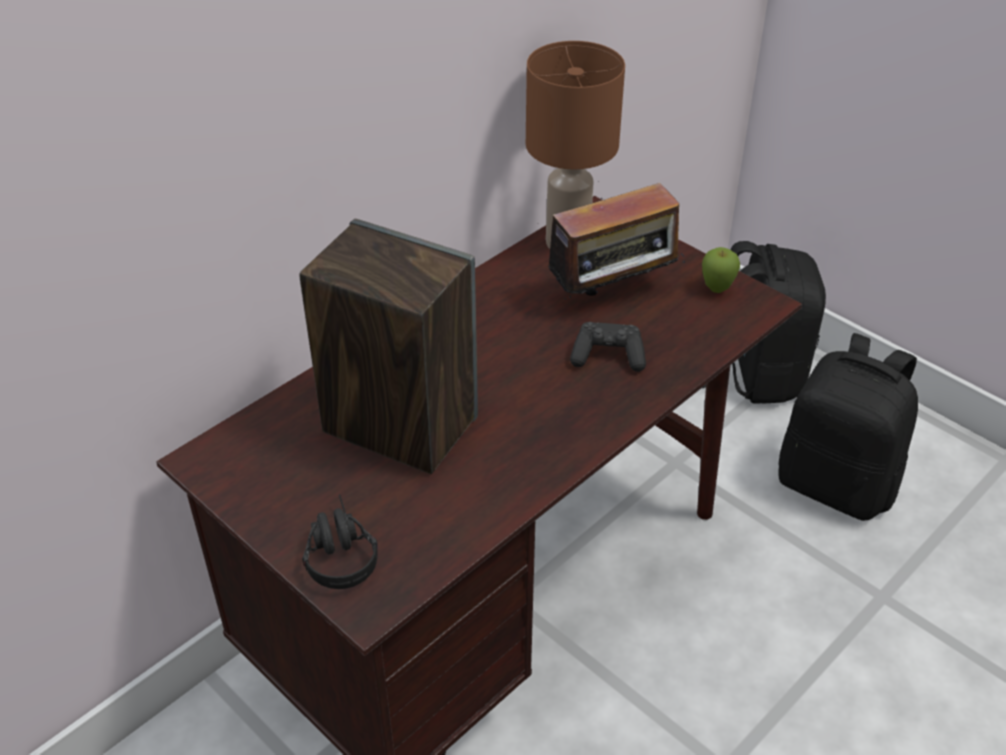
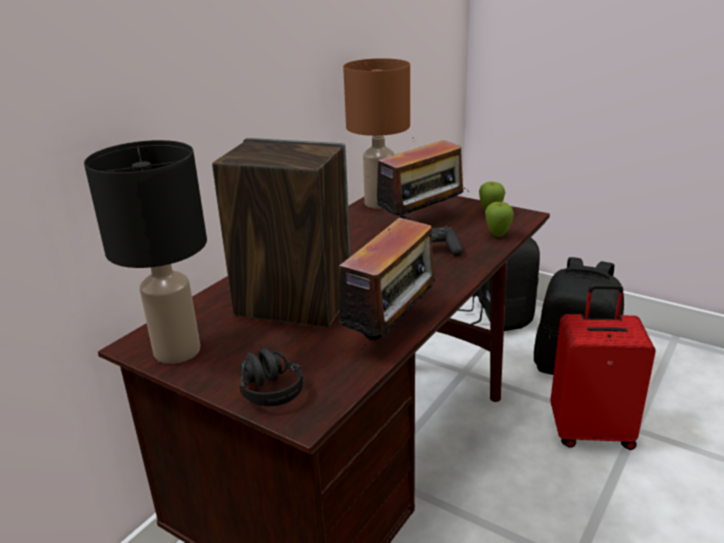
camera: 10 degrees left, 15 degrees down
none -> black table lamp [84,140,207,364]
none -> radio [326,218,443,350]
none -> apple [485,202,514,237]
none -> red suitcase [550,284,656,450]

